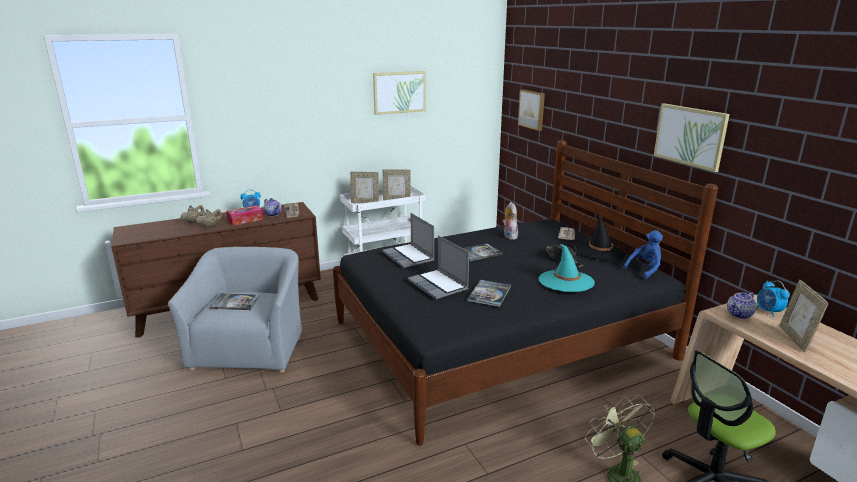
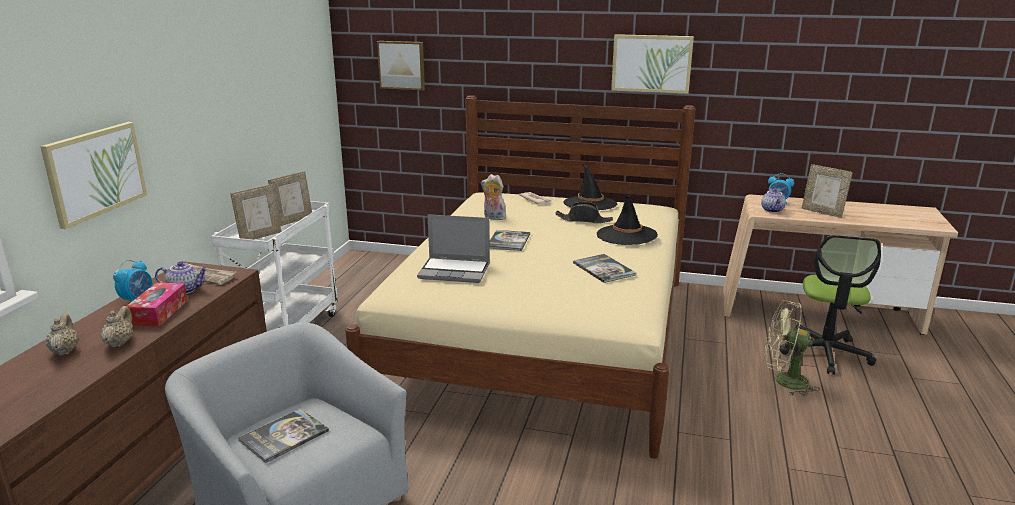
camera: 50 degrees left, 0 degrees up
black bed [333,140,718,446] -> beige bed [345,95,695,459]
picture [373,71,426,115] -> picture moved to [40,122,147,229]
laptop [408,236,469,299] -> none
turquoise hat [539,244,595,292] -> black hat [597,195,658,245]
blue plush toy [623,230,663,279] -> none

